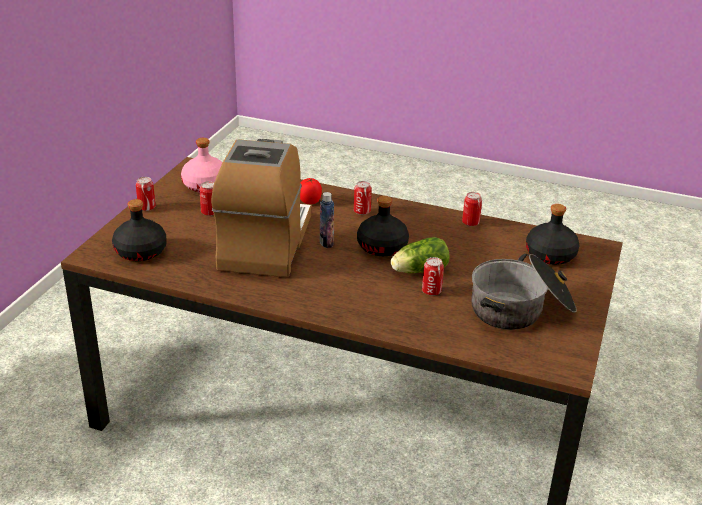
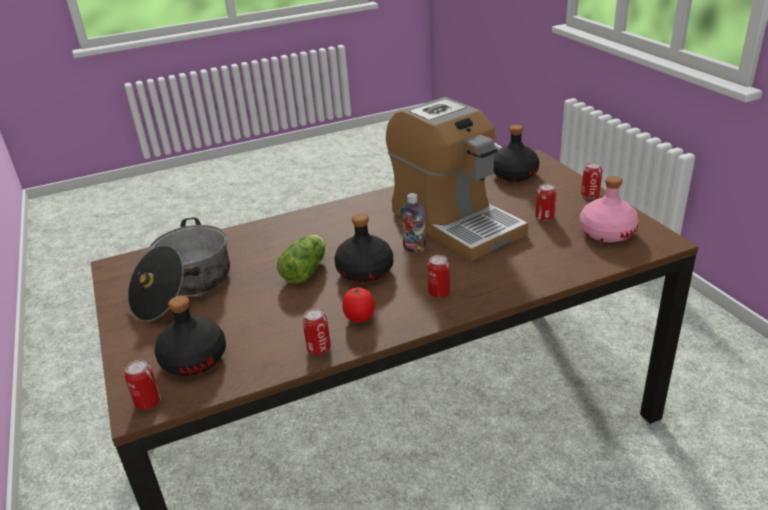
camera: 140 degrees right, 0 degrees up
tomato [300,178,322,204] -> tomato moved to [342,288,375,323]
can [422,257,444,296] -> can moved to [125,360,161,410]

